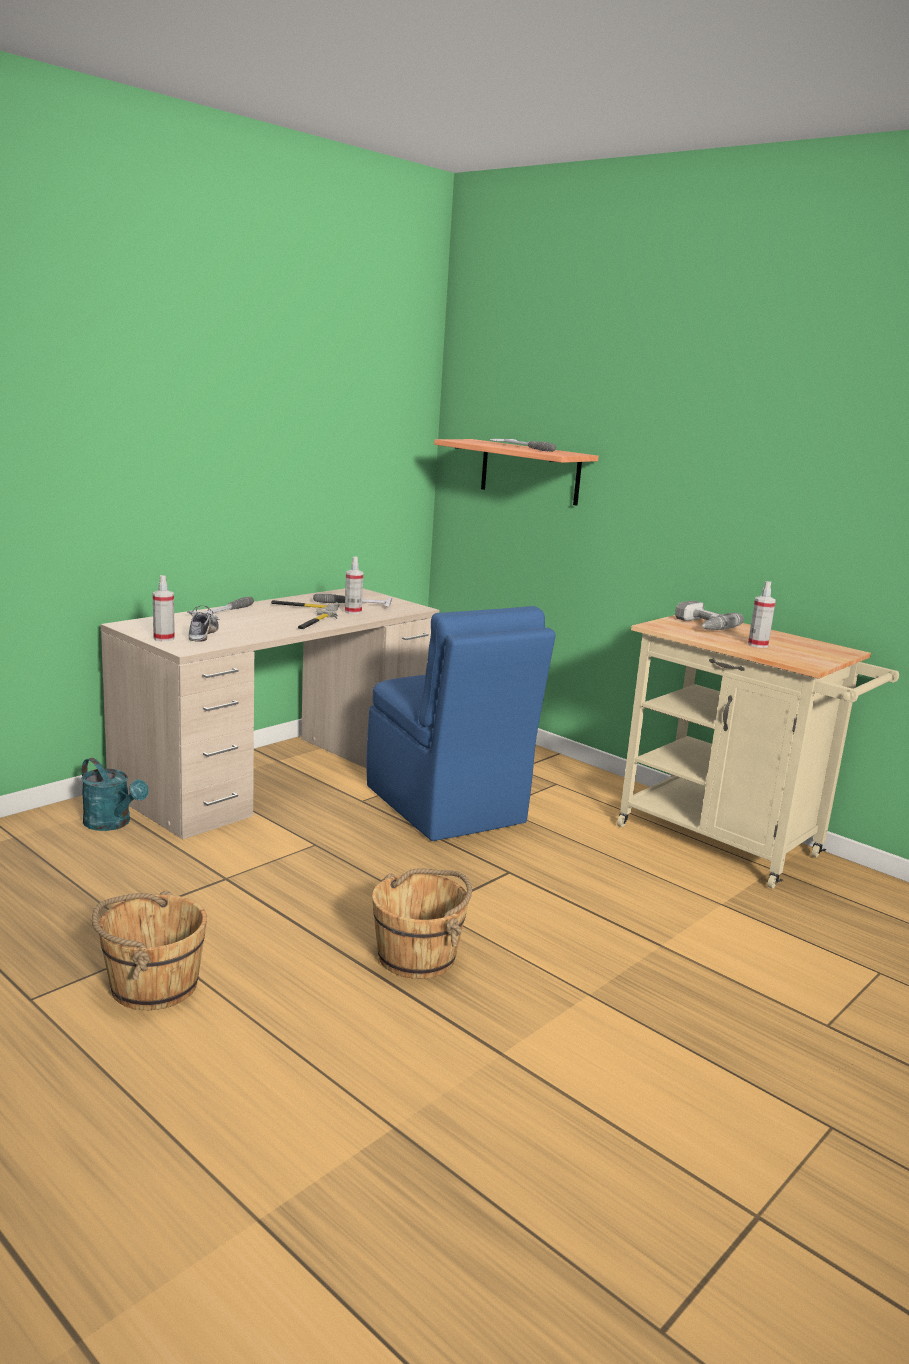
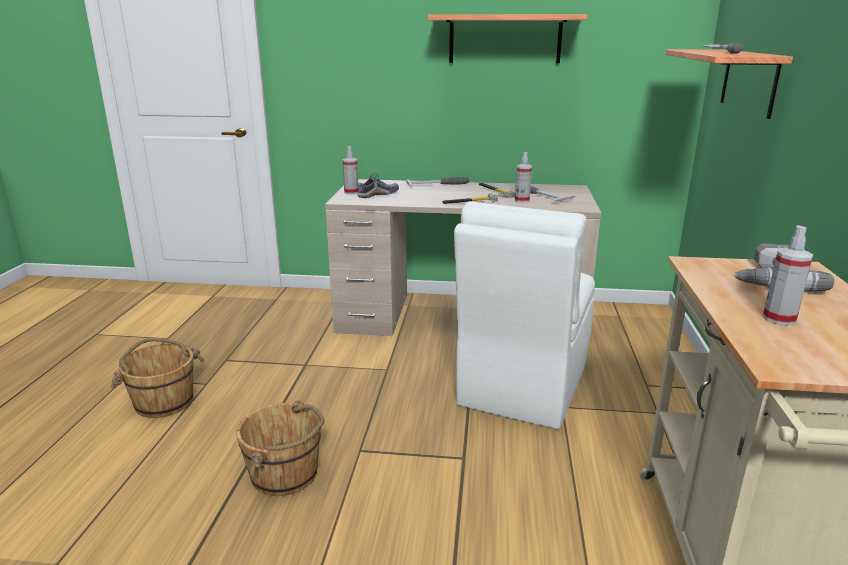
camera: 55 degrees right, 5 degrees up
turquoise watering can [81,758,149,831] -> none
blue chair [366,606,556,841] -> white chair [454,202,595,429]
none -> shelf [428,14,587,64]

